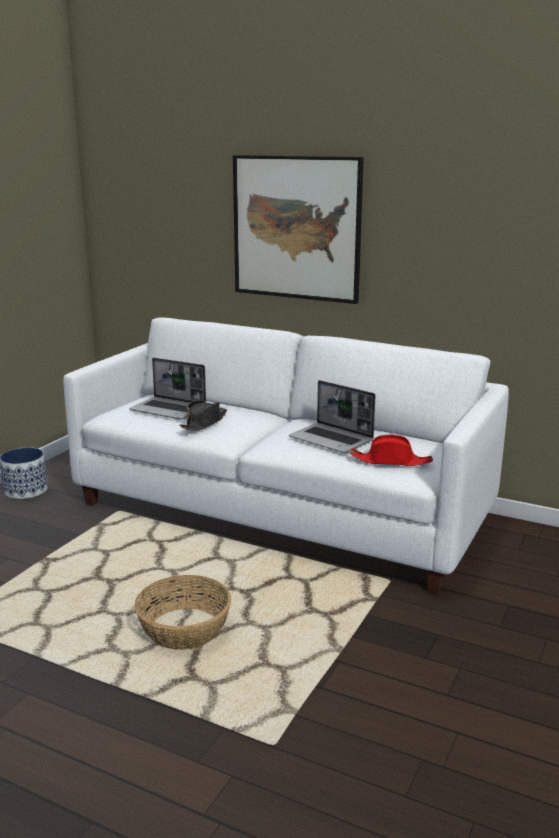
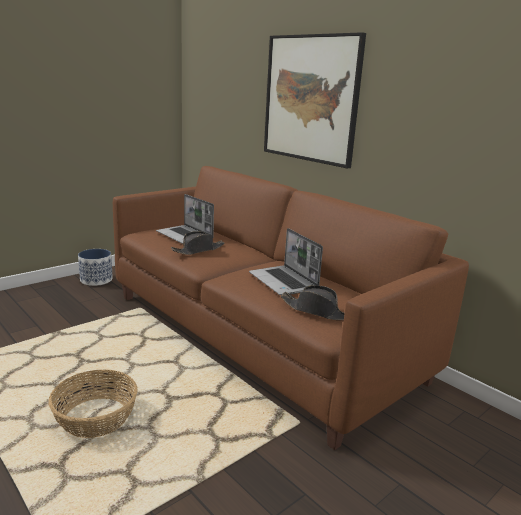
camera: 20 degrees right, 0 degrees up
white sofa [63,318,509,595] -> brown sofa [113,166,469,450]
red hat [350,435,433,466] -> black hat [280,285,345,320]

